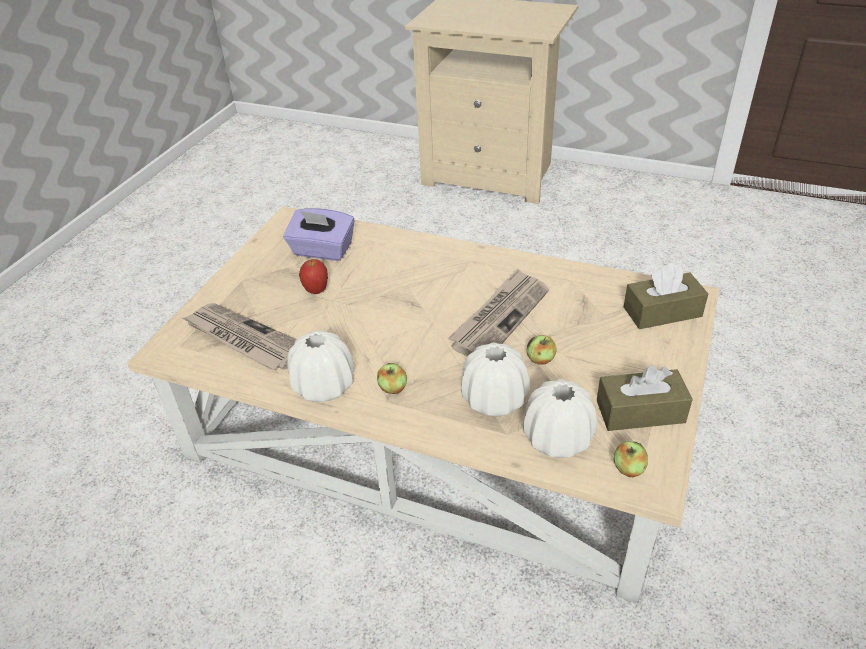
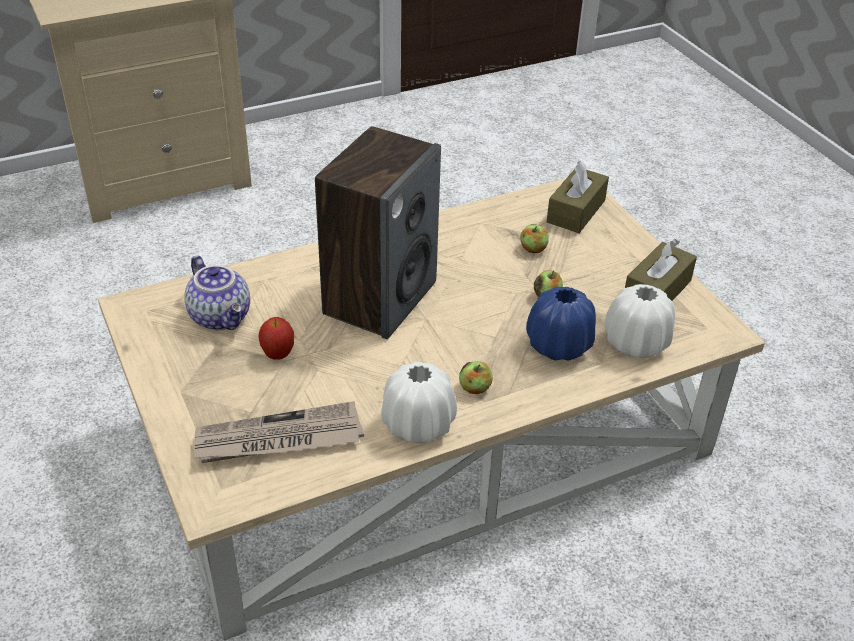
camera: 50 degrees left, 0 degrees up
purple tissue box [283,208,355,261] -> teapot [185,255,250,330]
newspaper [447,269,549,356] -> none
white vase [461,343,530,417] -> blue vase [526,287,596,361]
apple [614,441,648,477] -> apple moved to [520,224,548,253]
none -> speaker [315,126,441,339]

